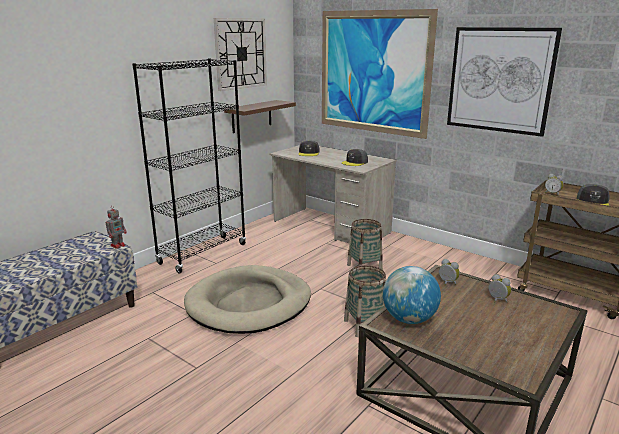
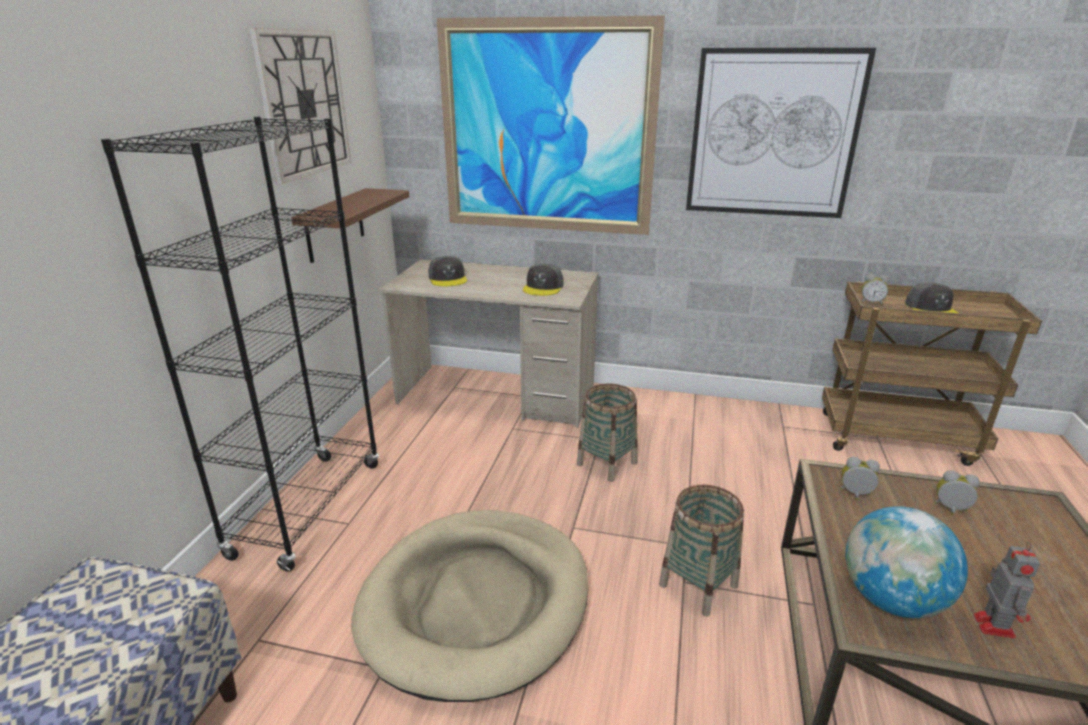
camera: 25 degrees left, 5 degrees up
toy robot [106,205,127,249] -> toy robot moved to [973,542,1040,639]

